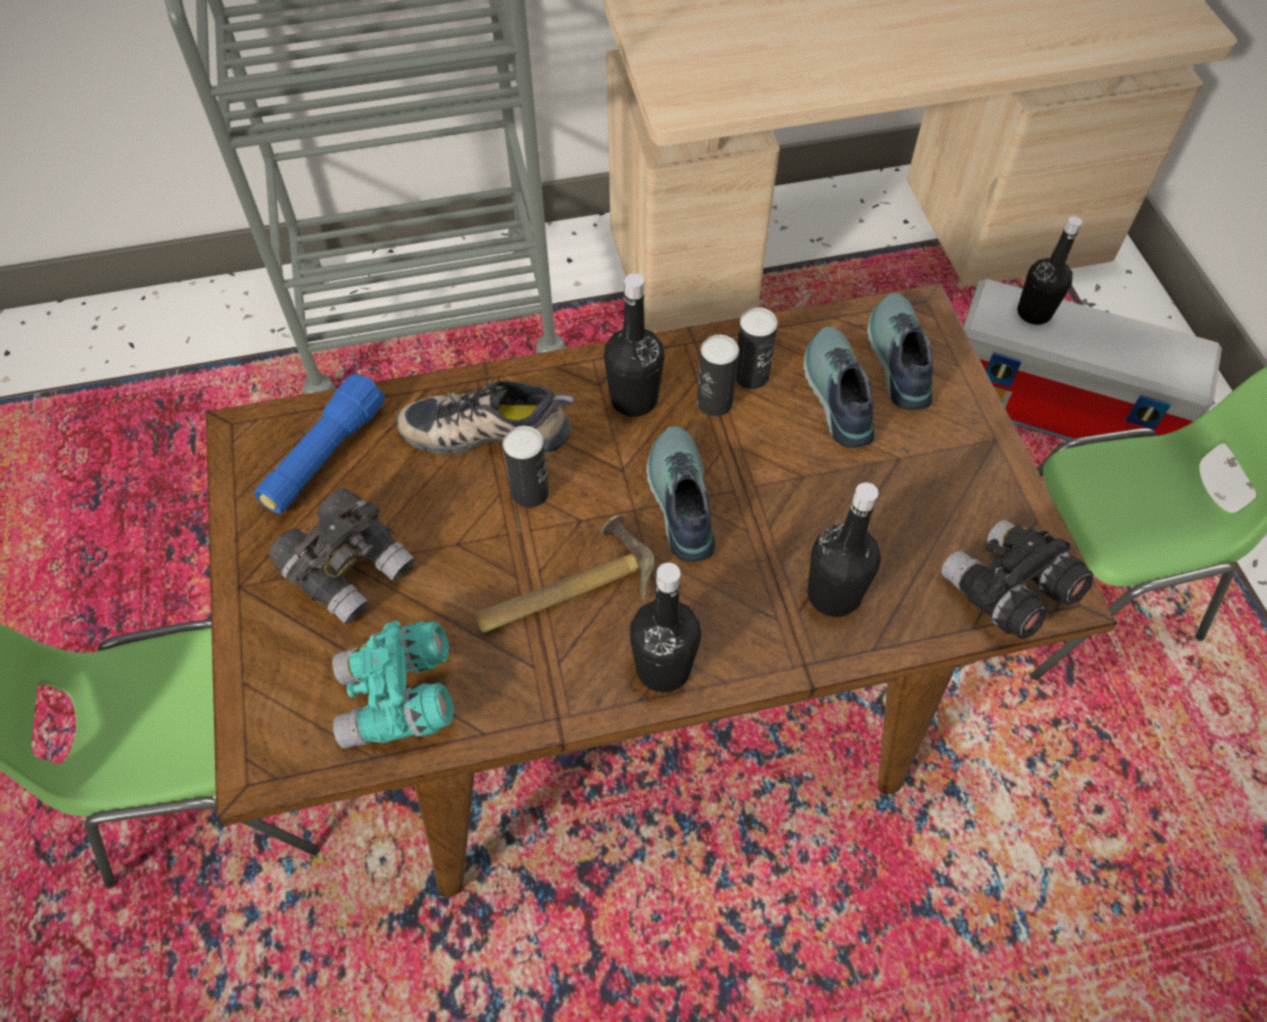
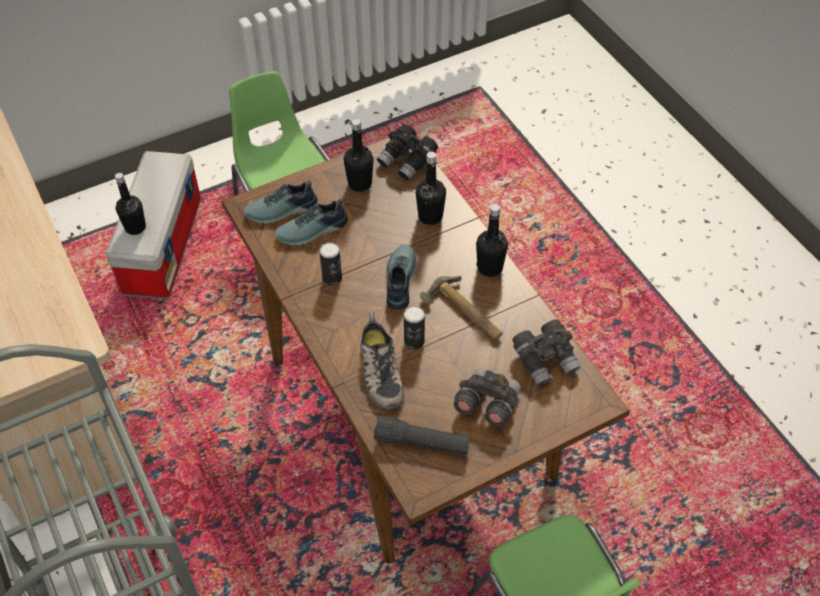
camera: 105 degrees left, 5 degrees down
blue flashlight [254,373,385,513] -> black flashlight [374,415,471,456]
turquoise binoculars [332,620,454,748] -> grey binoculars [512,319,580,386]
black bottle [604,273,665,417] -> black bottle moved to [344,118,373,192]
shoe [646,426,715,562] -> shoe turned 120 degrees clockwise [386,244,417,309]
can [736,307,778,389] -> none

